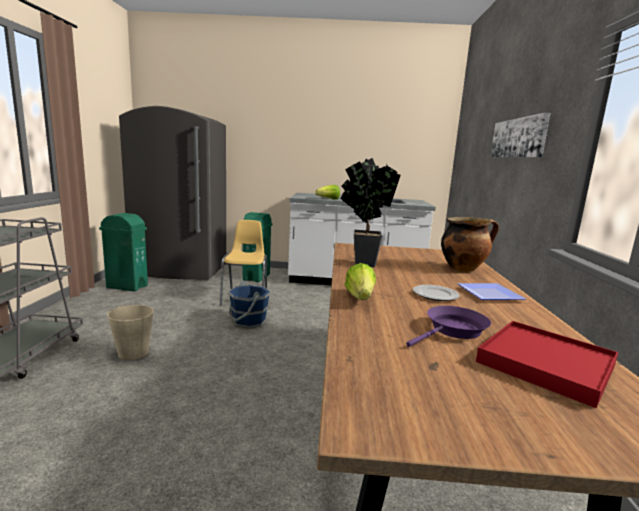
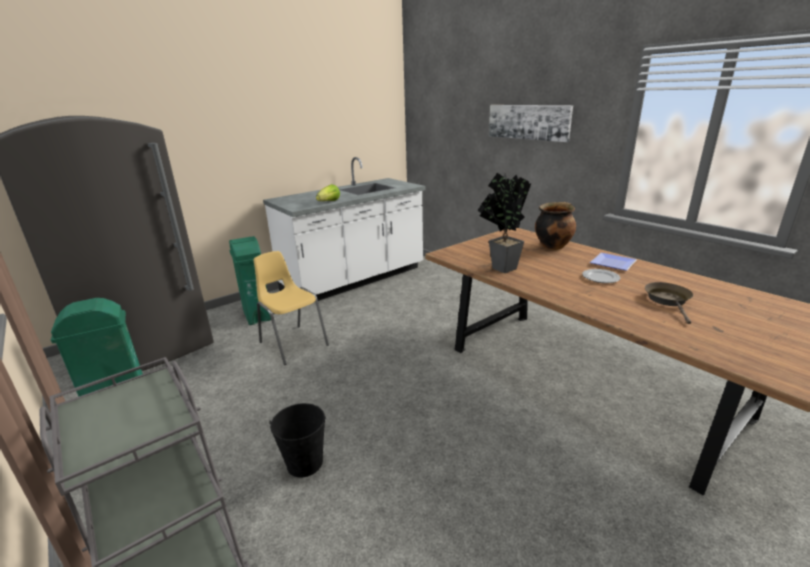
camera: 40 degrees left, 10 degrees up
beige bucket [107,305,154,360] -> black bucket [269,403,326,478]
blue bucket [228,281,271,328] -> none
lettuce [345,263,376,300] -> none
purple frying pan [406,306,491,347] -> brown frying pan [645,282,693,324]
red tray [476,321,618,408] -> none

